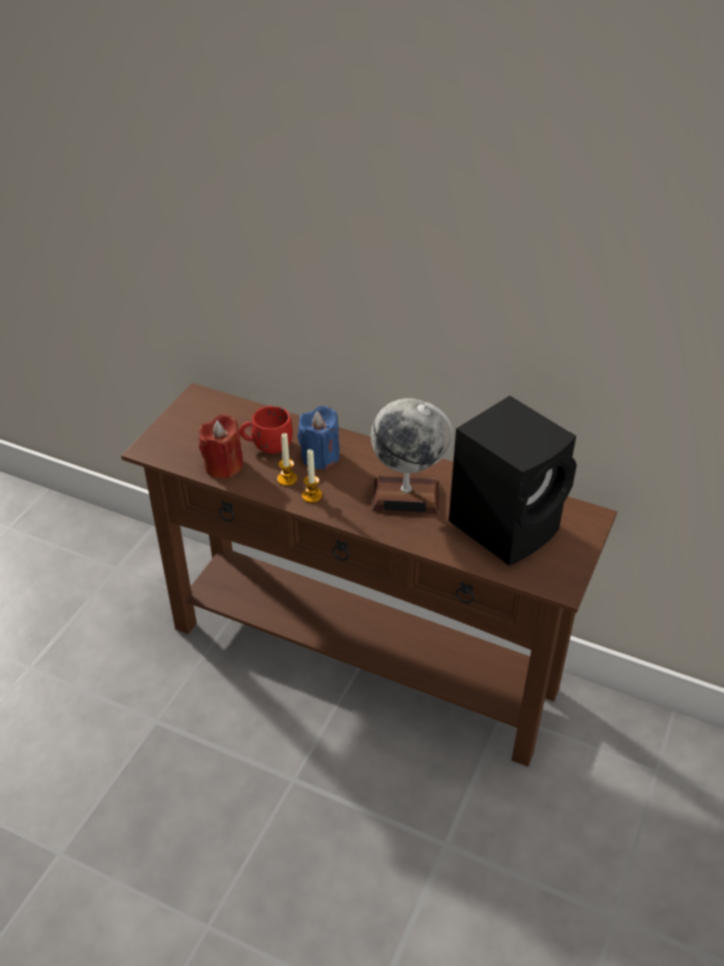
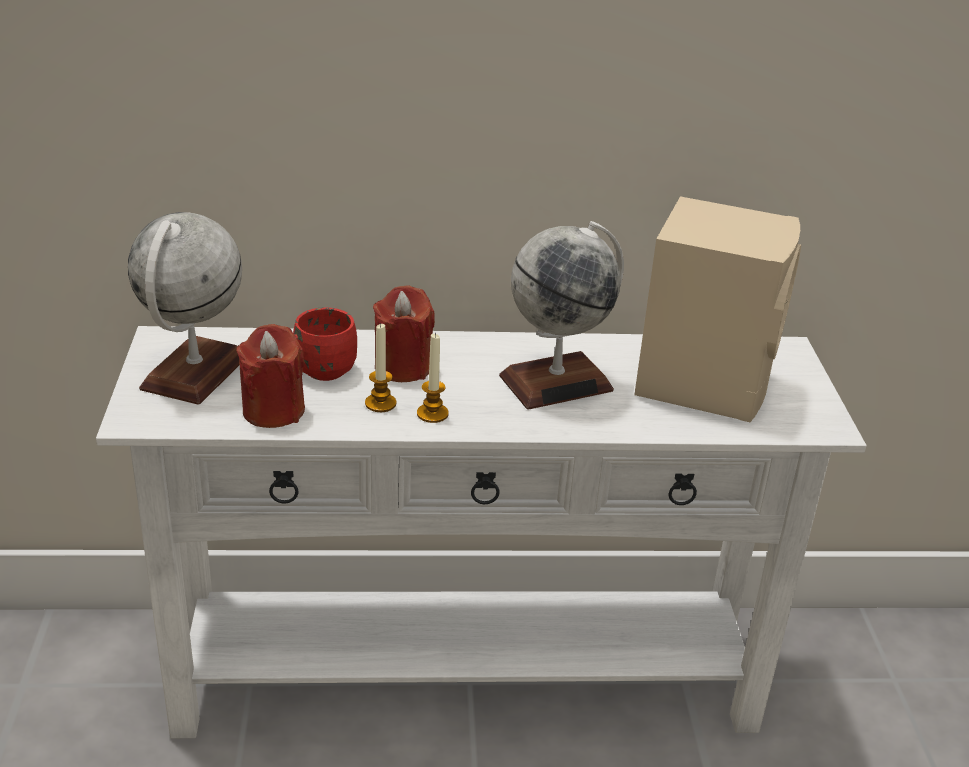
camera: 30 degrees left, 10 degrees down
brown console table [121,383,617,767] -> white console table [96,326,867,738]
blue candle [298,406,340,470] -> red candle [373,285,435,382]
black speaker [449,396,577,566] -> beige speaker [634,196,801,422]
none -> globe [128,212,242,405]

